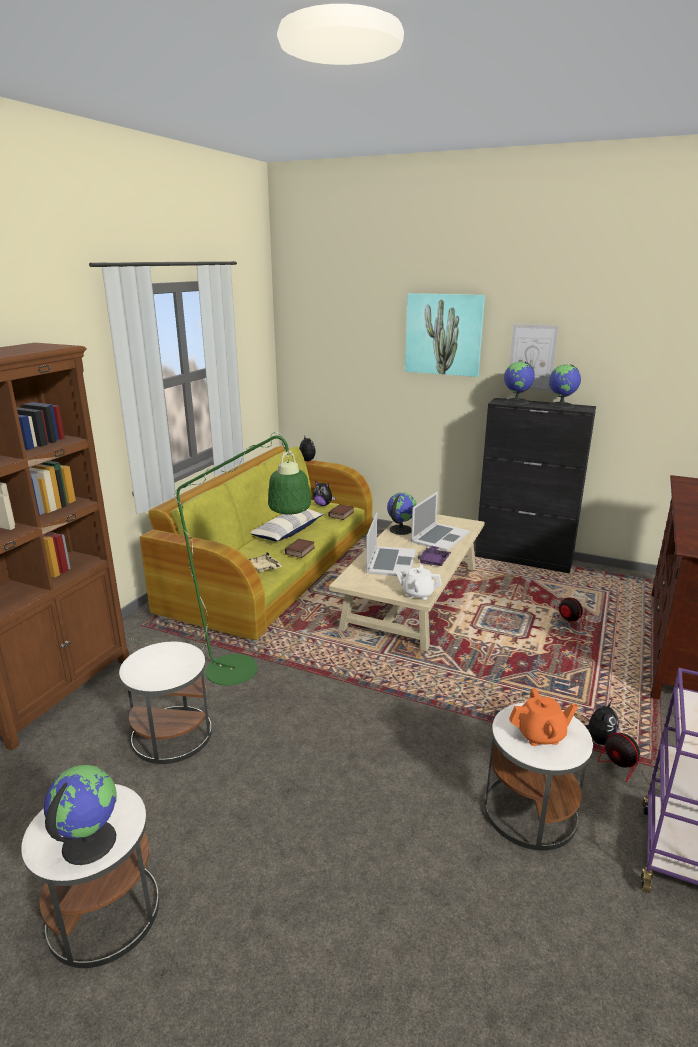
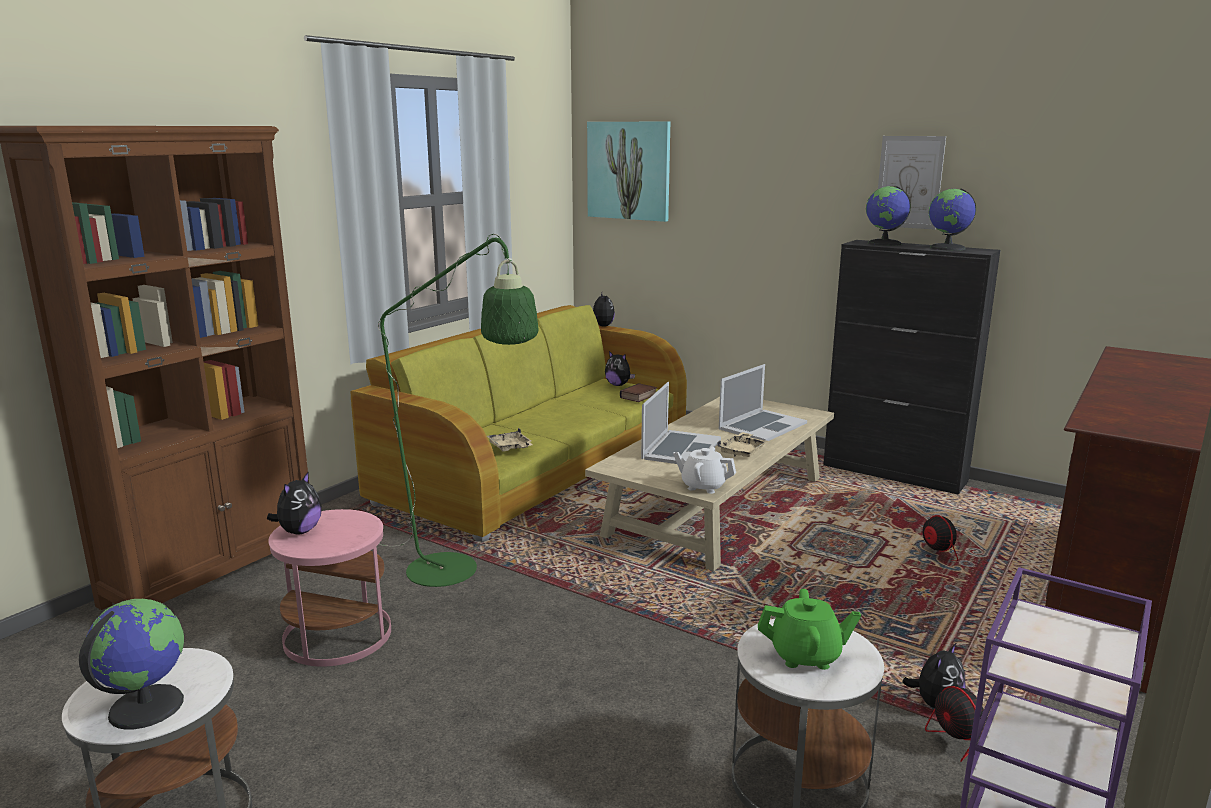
camera: 10 degrees right, 5 degrees down
white side table [119,642,212,764] -> pink side table [268,509,391,667]
pillow [251,509,324,541] -> none
book [285,539,315,558] -> none
globe [387,492,416,535] -> none
picture [405,293,485,377] -> picture moved to [587,121,670,222]
purple tray [418,545,451,566] -> beige tray [717,432,767,457]
orange teapot [509,688,578,746] -> green teapot [758,589,861,670]
none -> plush toy [267,471,322,535]

